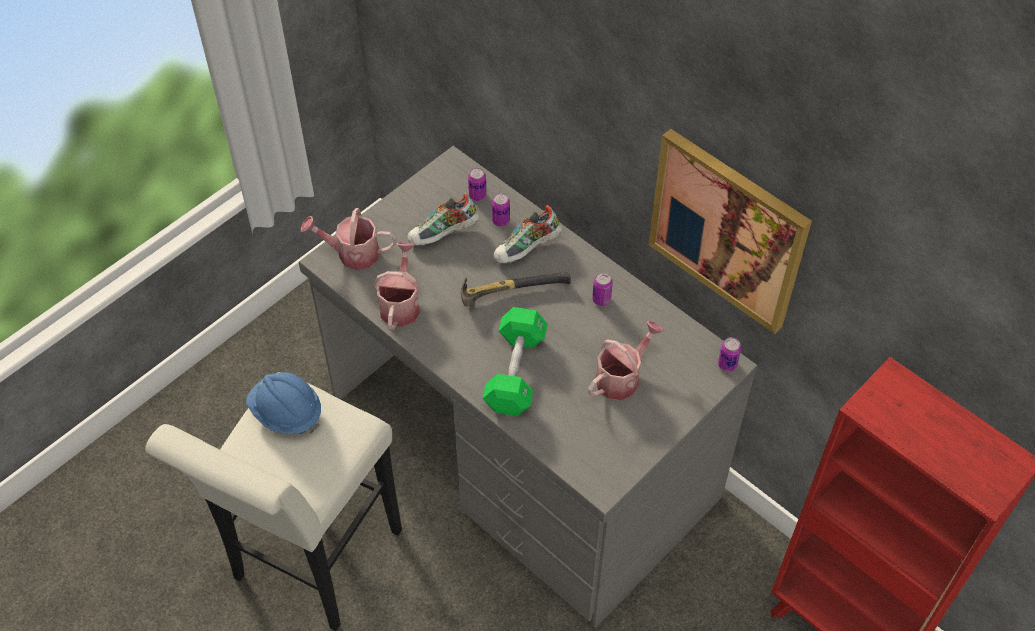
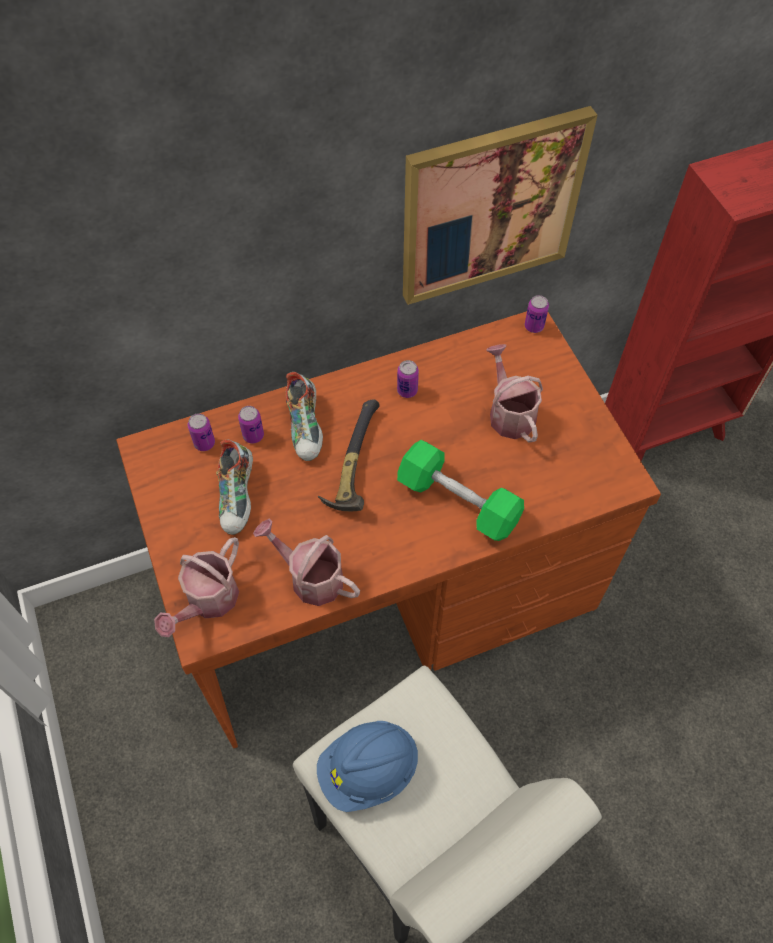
camera: 65 degrees left, 5 degrees up
grey desk [299,146,757,628] -> brown desk [116,311,661,748]

